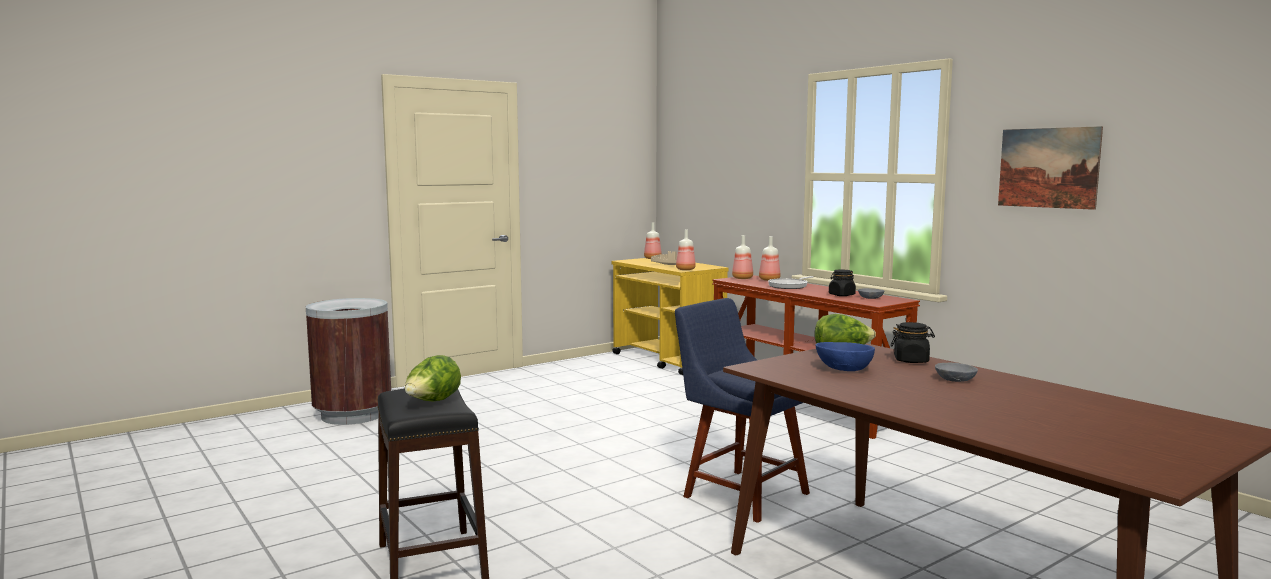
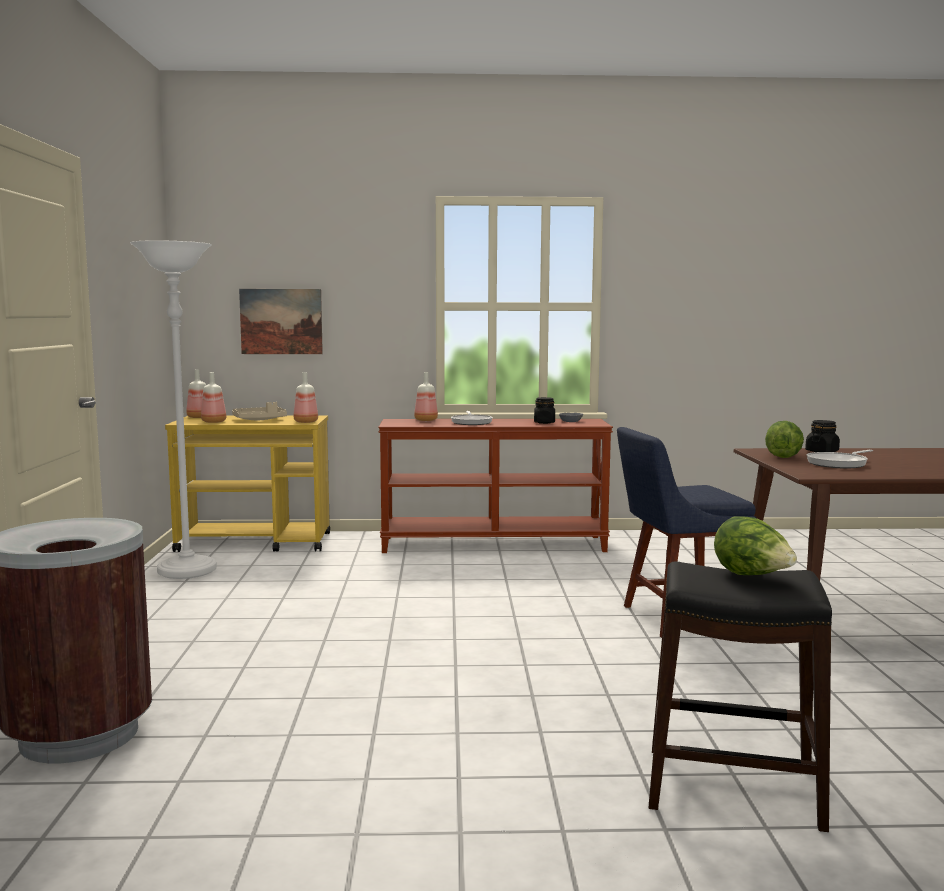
camera: 55 degrees left, 0 degrees up
bottle [732,235,753,279] -> bottle moved to [201,372,227,423]
blue bowl [815,342,875,371] -> frying pan [807,450,873,468]
grey bowl [935,363,978,382] -> none
picture [998,126,1103,210] -> picture moved to [239,289,323,354]
none -> white floor lamp [130,240,217,579]

